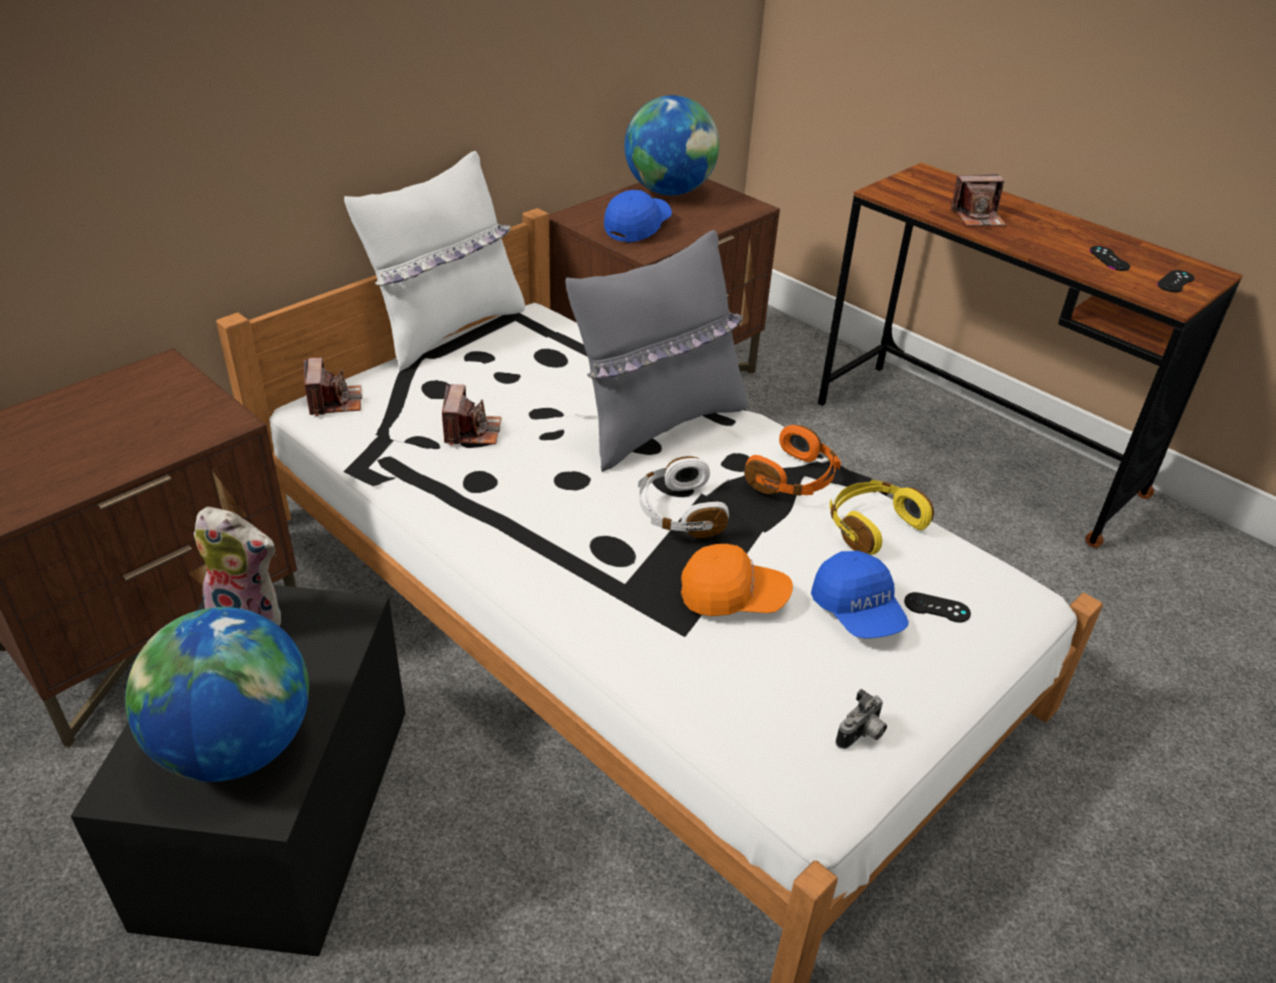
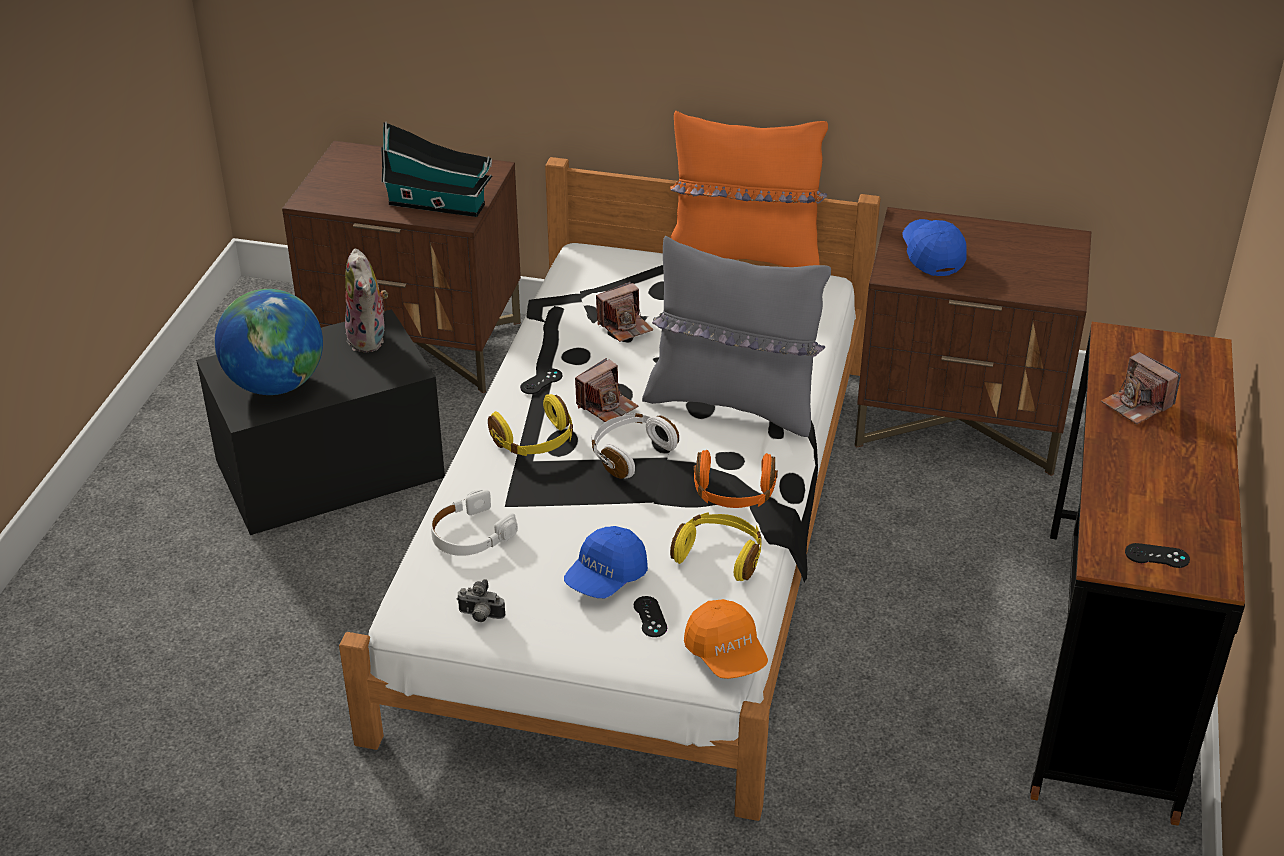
camera: 60 degrees right, 0 degrees up
camera [304,358,362,416] -> camera moved to [575,358,638,422]
white pillow [344,151,525,371] -> orange pillow [670,111,828,267]
blue cap [604,190,672,243] -> blue cap turned 105 degrees counterclockwise [902,219,967,276]
globe [625,95,719,195] -> none
orange cap [681,544,793,616] -> orange cap moved to [684,599,768,679]
black game controller [1090,246,1130,271] -> black game controller moved to [520,369,562,394]
none -> toy house [381,121,492,217]
none -> white headphones [431,490,518,556]
none -> yellow headphones [488,394,573,456]

